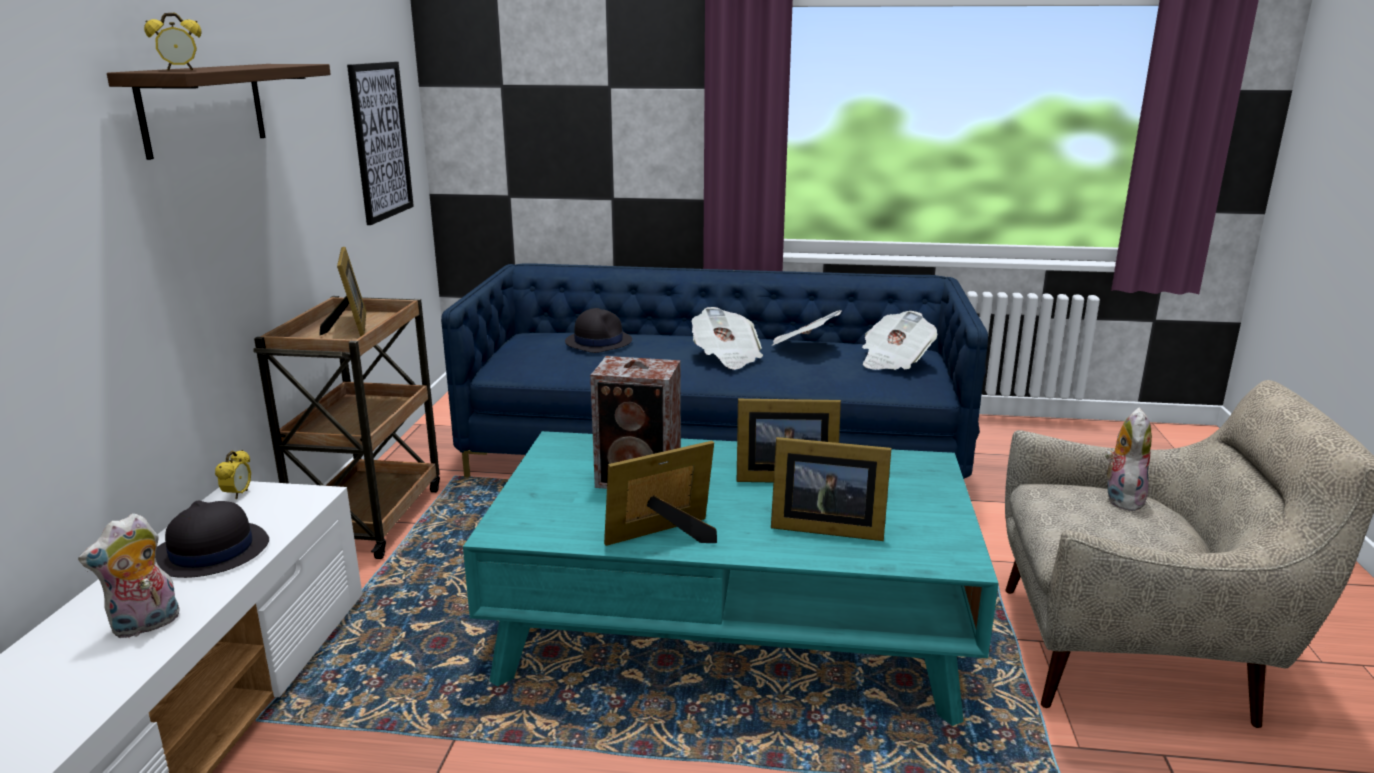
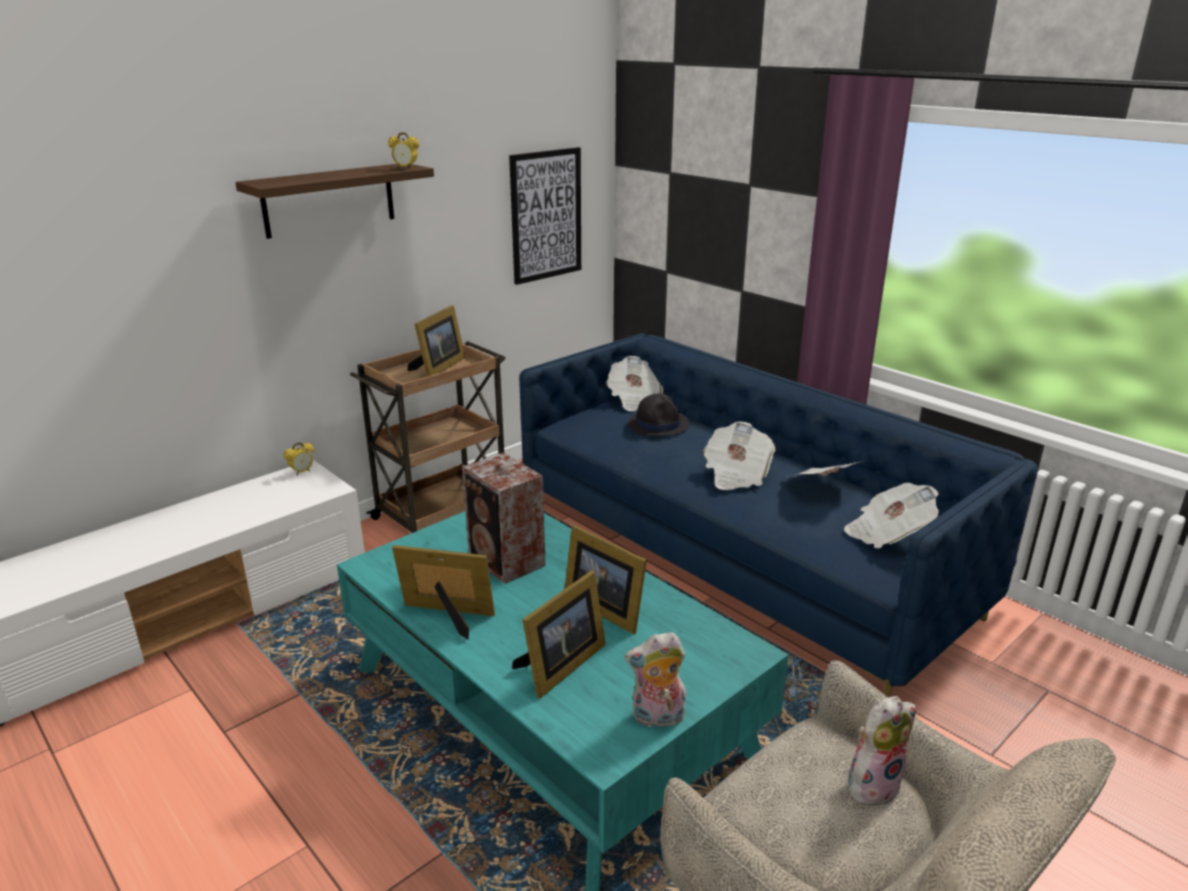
camera: 40 degrees right, 5 degrees up
plush toy [78,513,180,639] -> plush toy moved to [625,632,686,727]
alarm clock [144,13,201,70] -> alarm clock moved to [388,132,419,169]
black hat [155,501,269,578] -> none
picture frame [771,437,892,541] -> picture frame turned 105 degrees counterclockwise [512,570,606,698]
none -> newspaper [606,356,663,411]

